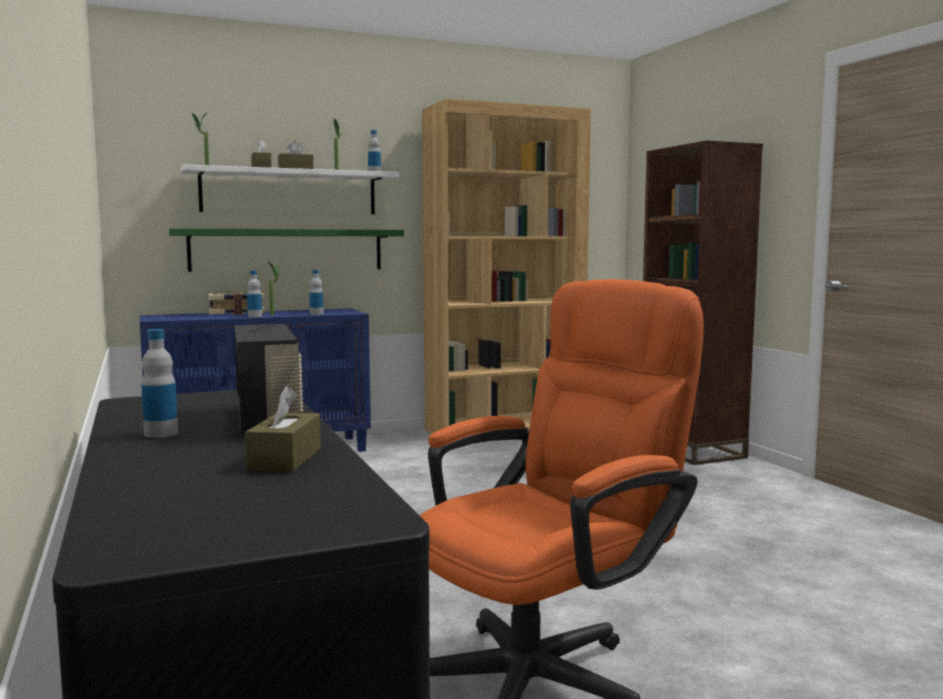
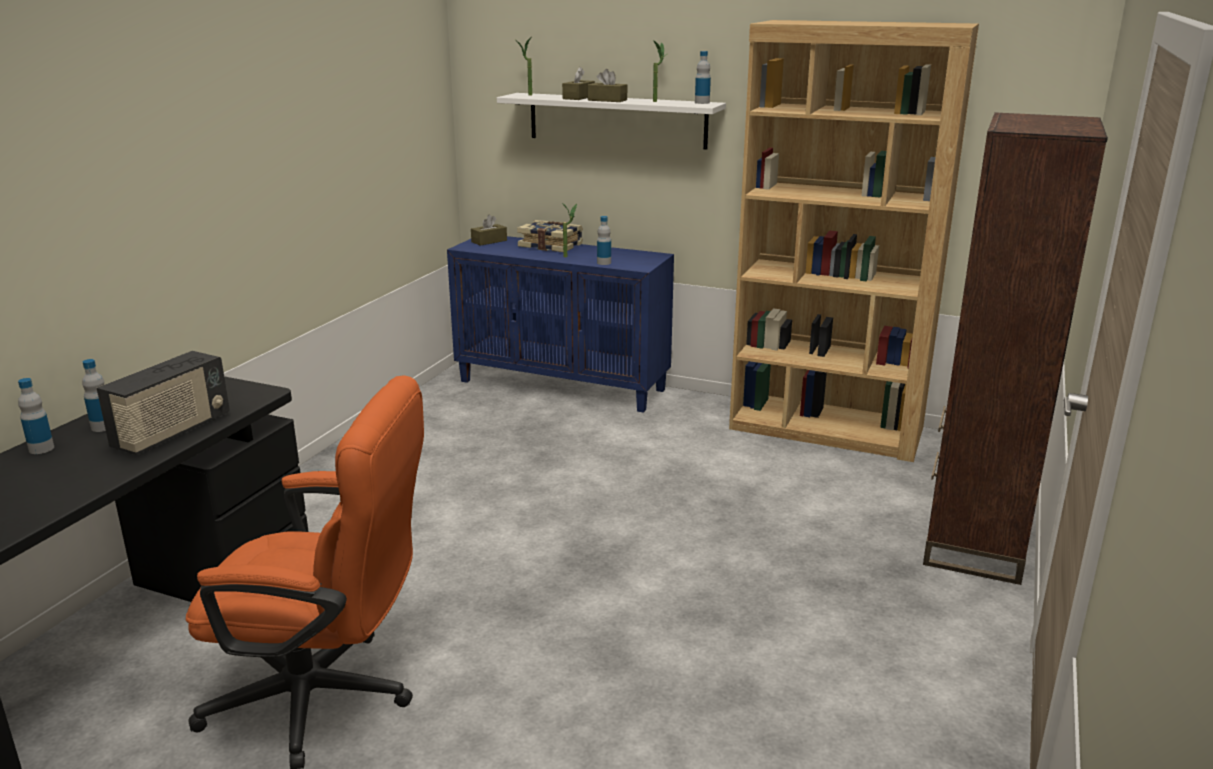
camera: 45 degrees right, 15 degrees up
green shelf [169,228,404,272] -> none
brown tissue box [245,386,321,472] -> brown tissue box moved to [471,215,507,246]
bottle [247,270,262,317] -> bottle moved to [18,378,54,454]

